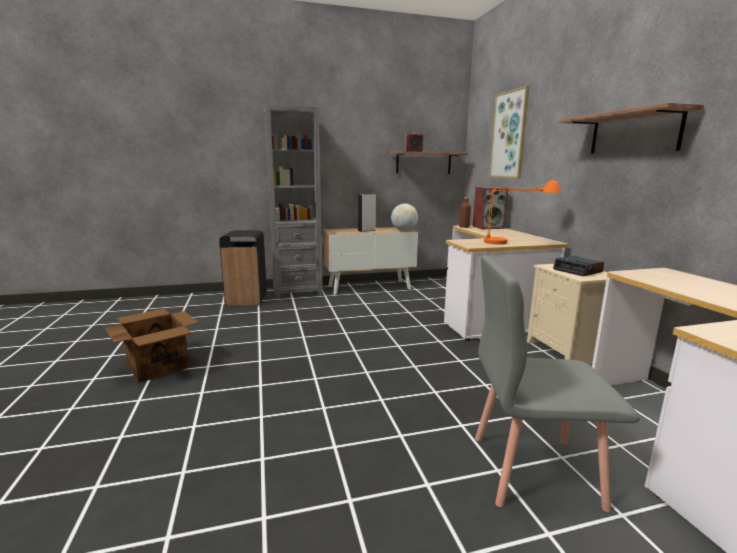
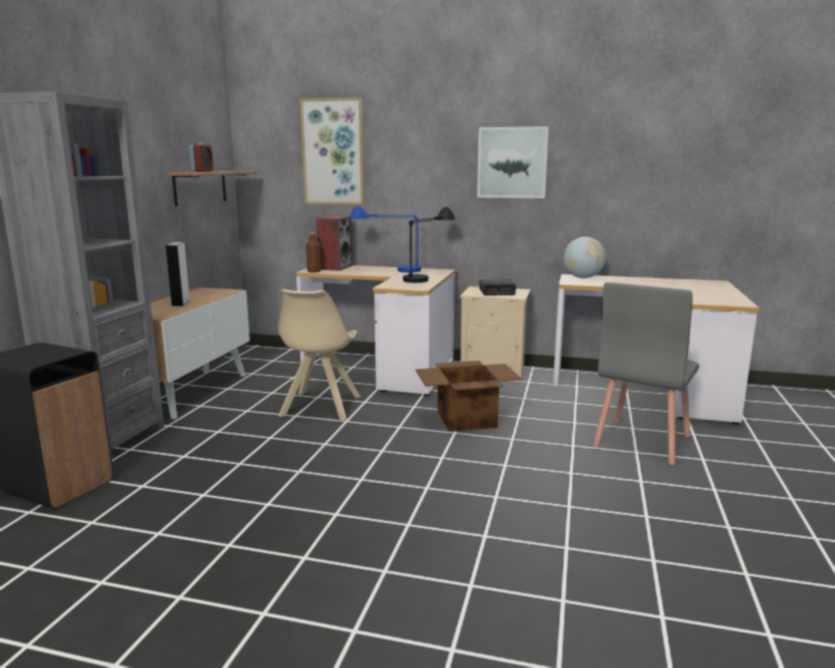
camera: 60 degrees left, 0 degrees up
cardboard box [105,309,199,383] -> cardboard box moved to [415,361,522,432]
globe [391,204,418,231] -> globe moved to [563,237,606,278]
orange table lamp [484,180,562,245] -> black table lamp [403,207,456,283]
shelf [558,102,704,154] -> picture [477,126,549,198]
none -> beige chair [278,289,361,420]
none -> blue table lamp [349,206,421,273]

